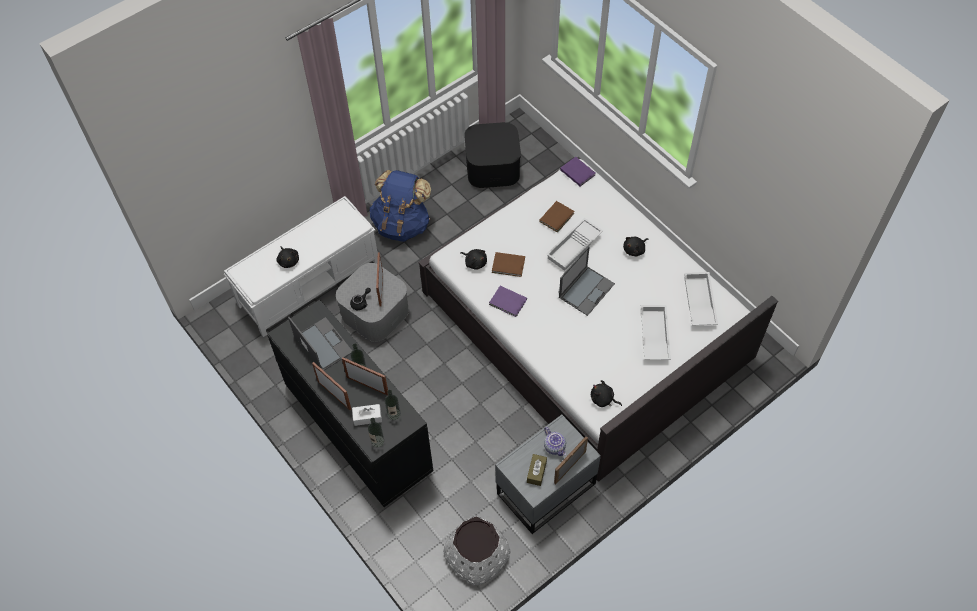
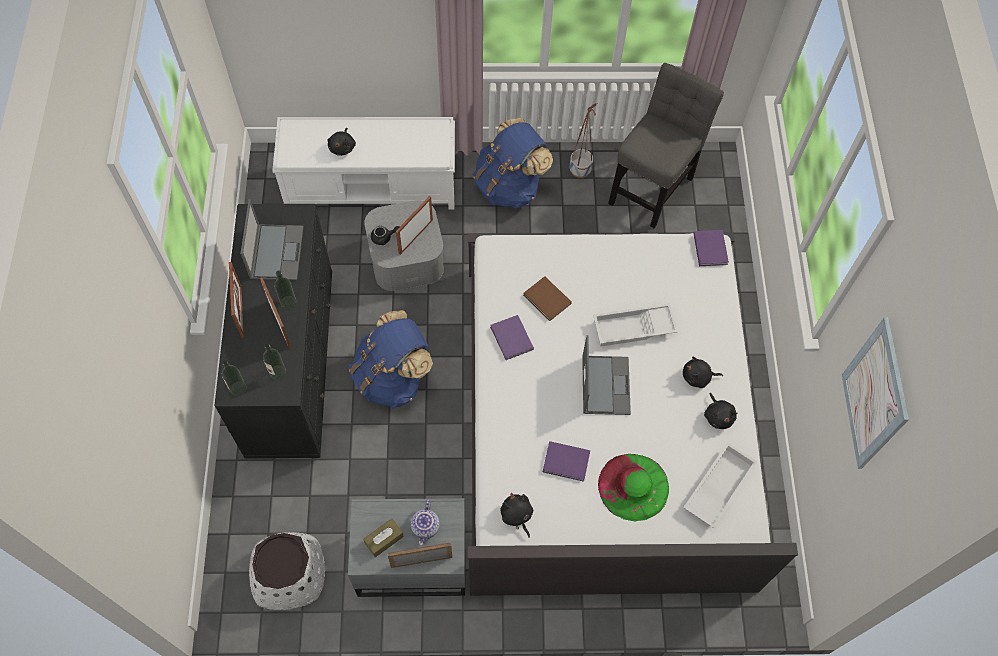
camera: 35 degrees right, 5 degrees up
white tissue box [352,404,382,426] -> none
black plush toy [460,249,487,270] -> black plush toy moved to [704,393,738,429]
black storage box [464,122,521,188] -> grey chair [608,63,724,228]
brown book [539,201,575,233] -> none
laptop [559,246,615,316] -> laptop turned 75 degrees counterclockwise [582,335,631,415]
white tray [641,305,671,360] -> green hat [598,454,669,521]
none -> blue backpack [348,310,433,408]
none -> purple book [543,441,590,482]
none -> planter [570,103,598,178]
none -> picture [842,317,909,469]

